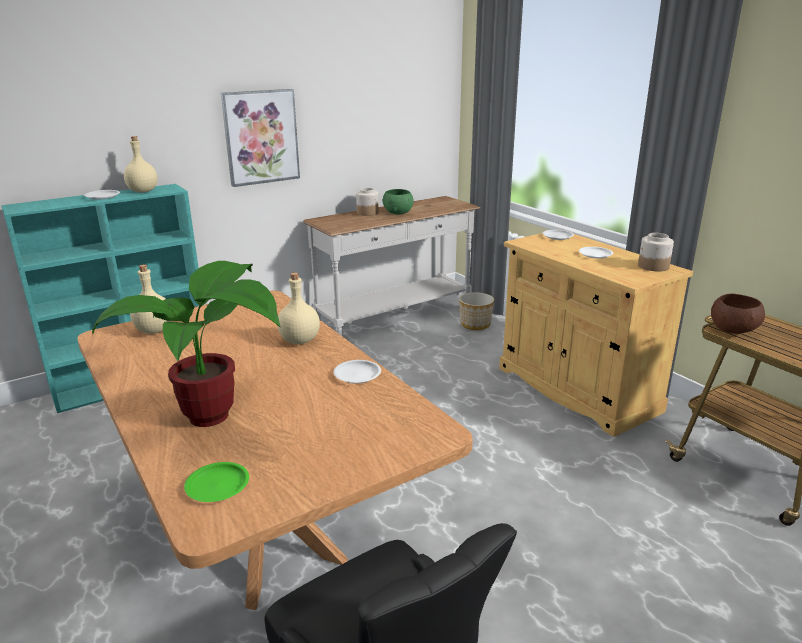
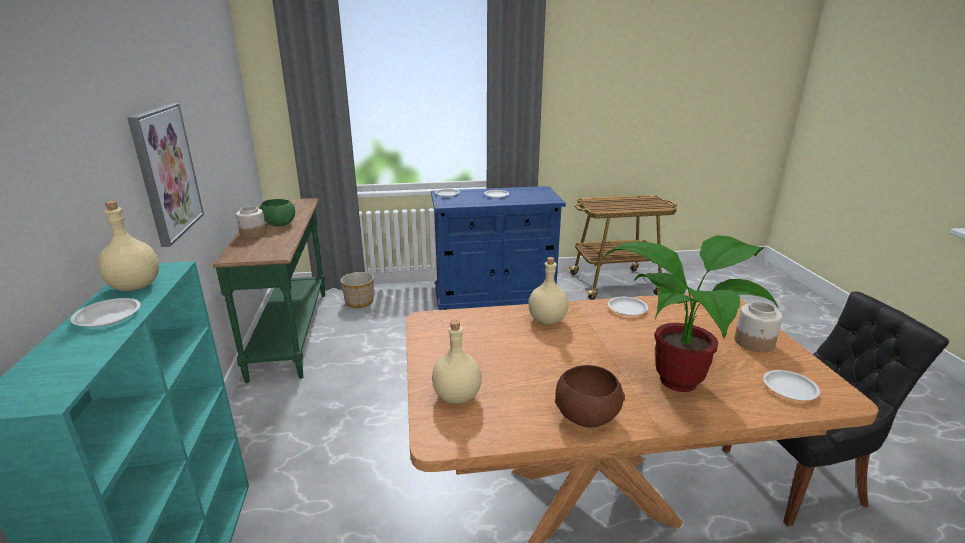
camera: 65 degrees left, 0 degrees up
green plate [184,462,249,502] -> white plate [764,370,820,400]
white console table [303,196,481,336] -> green console table [213,198,325,383]
beige cabinet [499,229,693,437] -> blue cabinet [431,186,566,310]
jar [638,233,674,271] -> jar moved to [735,301,783,352]
brown bowl [711,293,765,334] -> brown bowl moved to [555,365,625,427]

